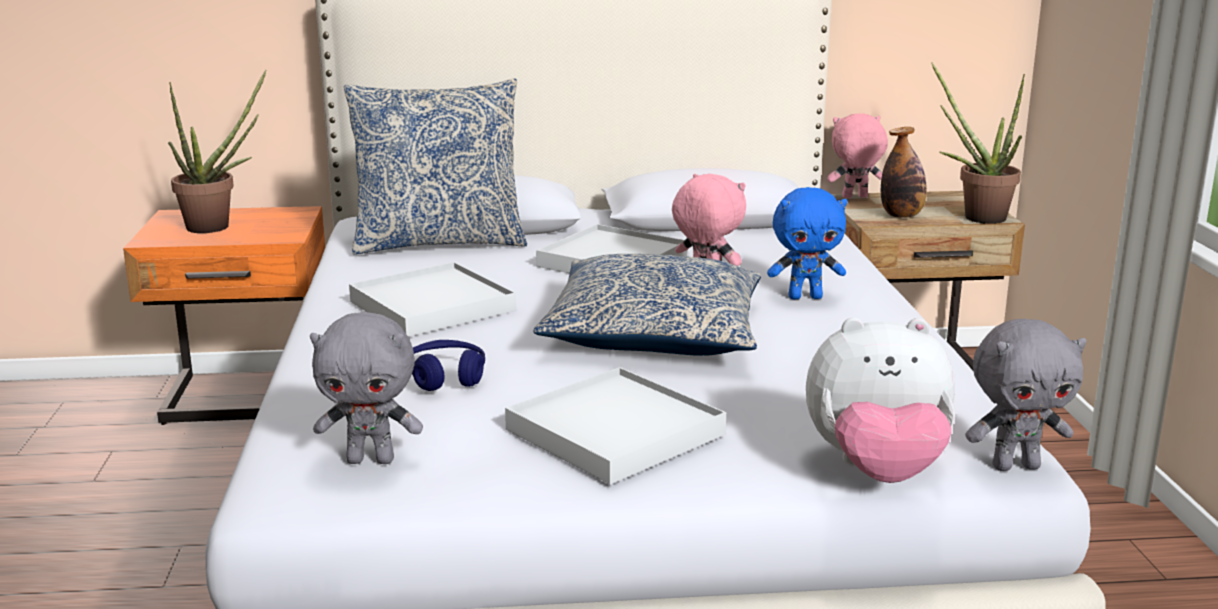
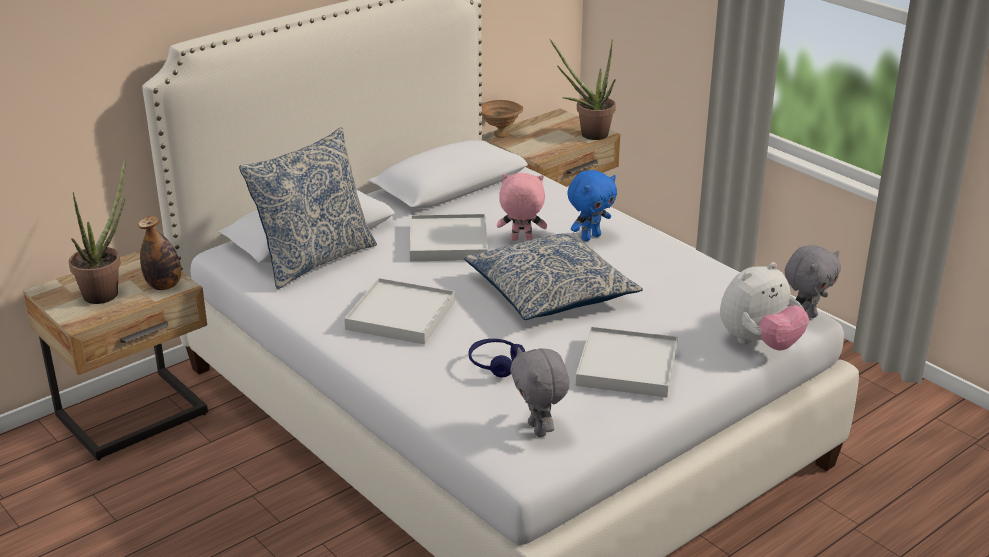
camera: 35 degrees left, 10 degrees up
orange nightstand [123,206,325,425] -> beige nightstand [23,251,208,460]
grey plush toy [310,312,423,464] -> grey plush toy turned 105 degrees clockwise [510,347,570,437]
pink plush toy [827,113,888,198] -> brown bowl [482,100,523,138]
bottle [881,127,927,218] -> bottle moved to [138,216,181,290]

